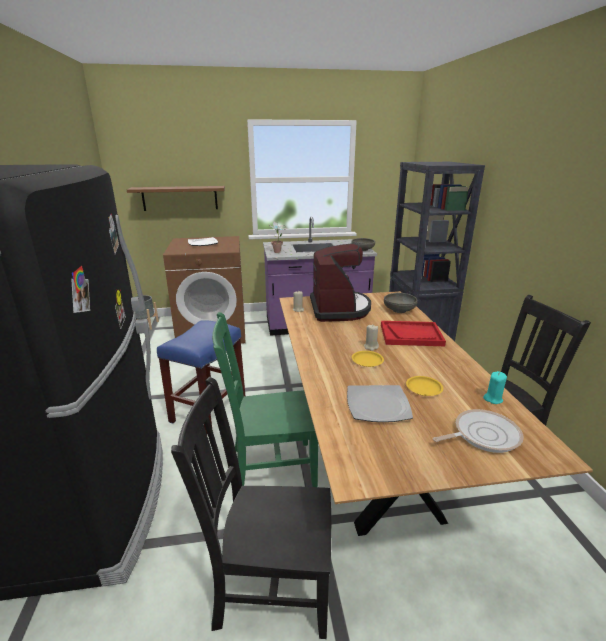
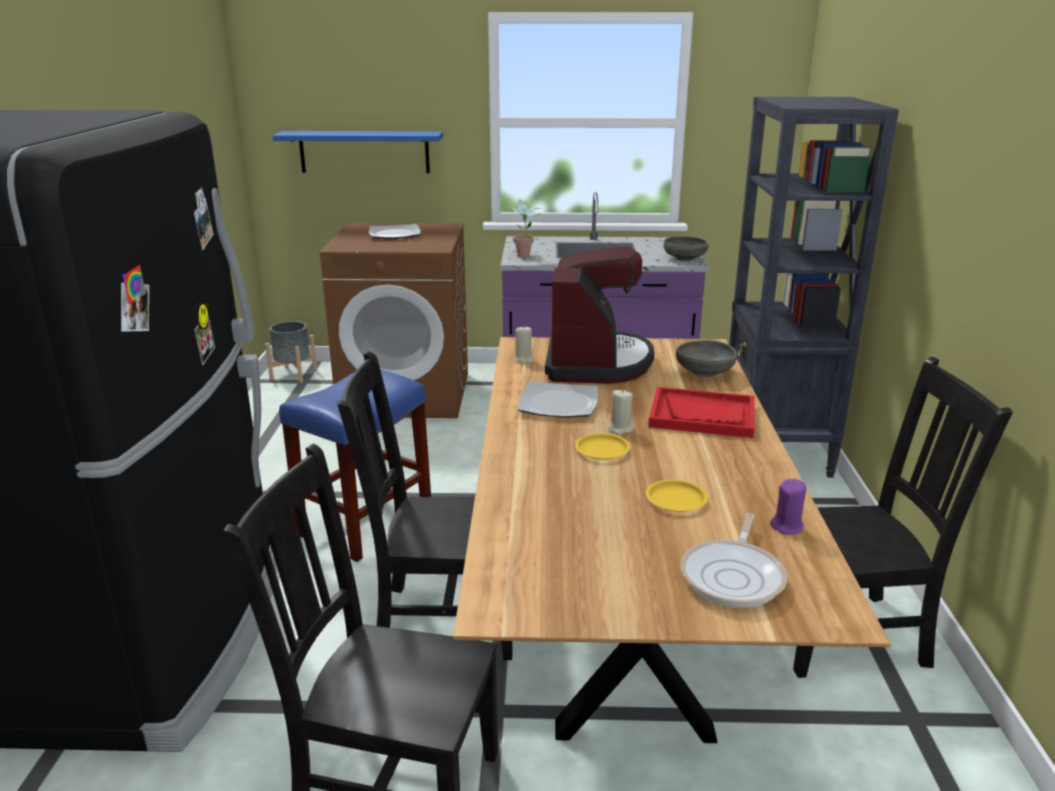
camera: 10 degrees right, 0 degrees up
brown shelf [127,186,225,211] -> blue shelf [272,131,443,173]
green chair [212,312,318,487] -> black chair [337,351,513,660]
plate [347,385,413,422] -> plate moved to [518,381,598,418]
frying pan [433,409,524,453] -> frying pan turned 120 degrees clockwise [680,513,787,608]
turquoise candle [483,371,507,404] -> purple candle [770,479,807,535]

